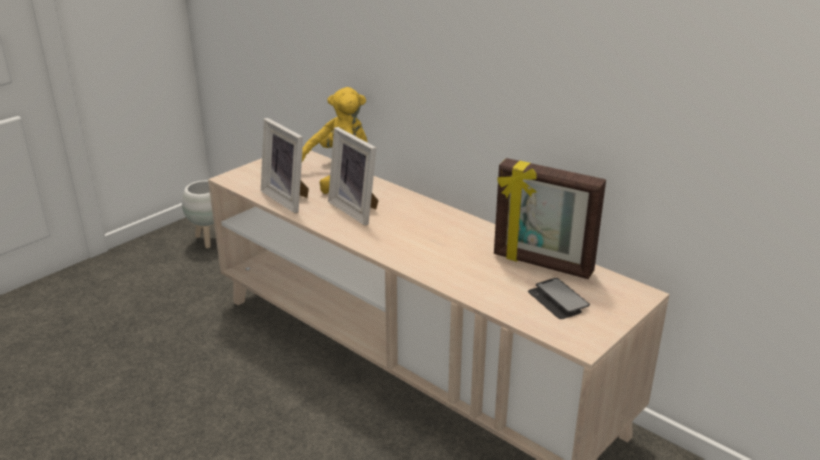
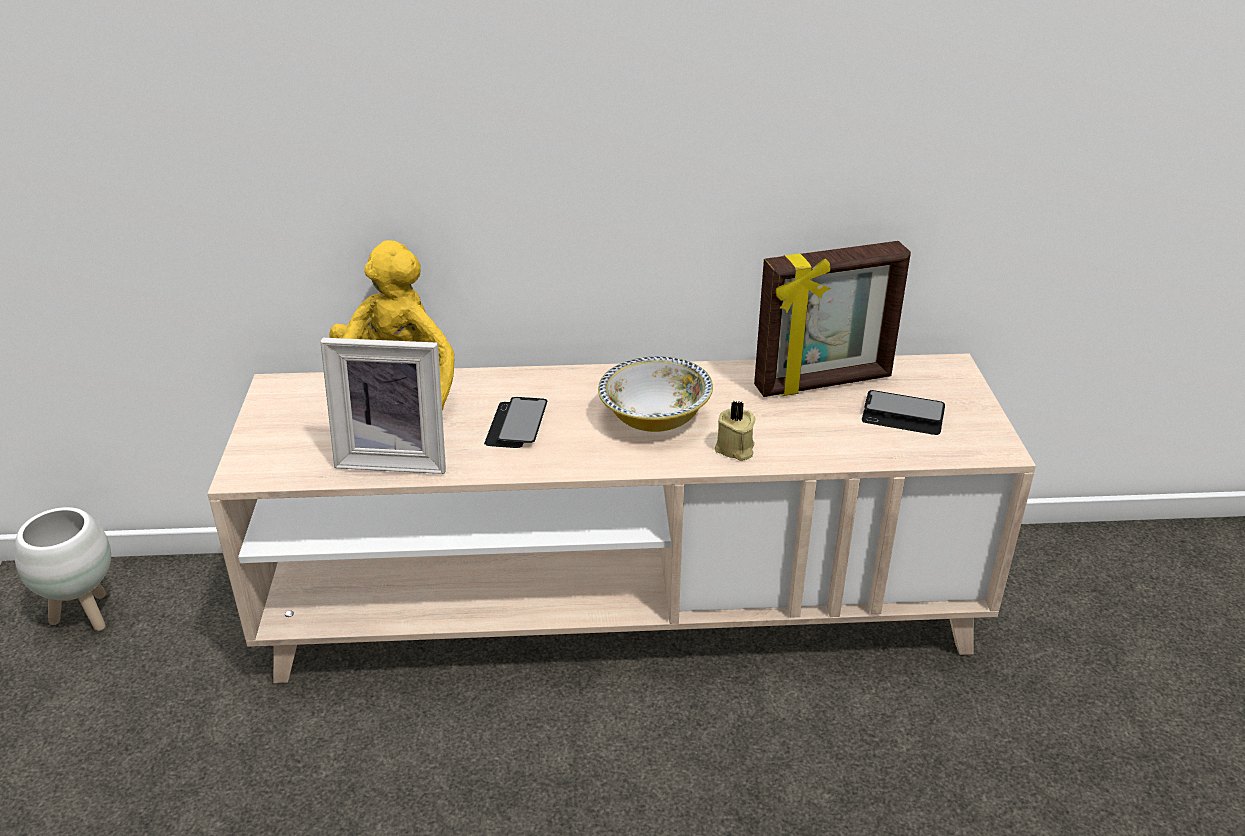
camera: 45 degrees left, 5 degrees up
picture frame [328,127,379,226] -> phone [484,397,547,448]
none -> bowl [598,356,713,432]
none -> beige candle [715,401,755,461]

